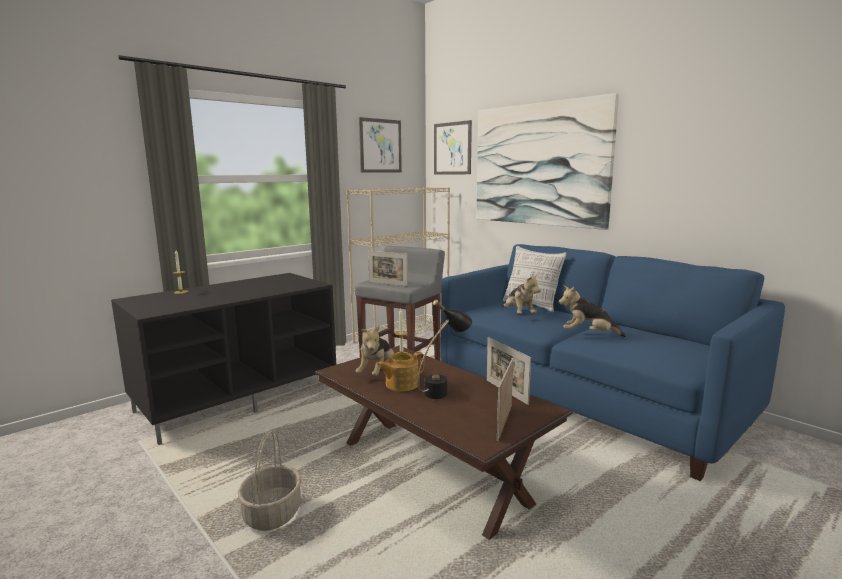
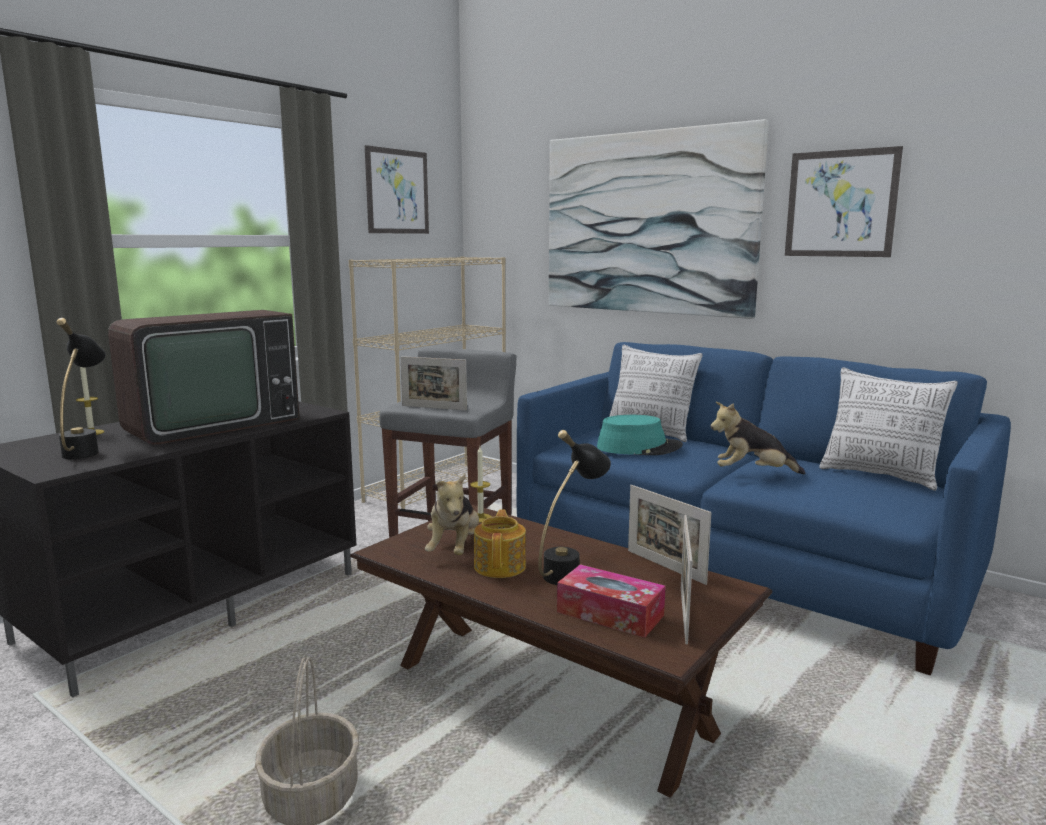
camera: 10 degrees left, 0 degrees up
teapot [377,352,424,391] -> teapot turned 135 degrees clockwise [474,510,526,578]
picture [434,120,472,175] -> picture moved to [785,146,903,257]
plush toy [502,273,541,314] -> turquoise hat [597,415,683,455]
none -> black table lamp [57,318,106,459]
none -> television [108,310,300,444]
none -> tissue box [557,564,666,638]
none -> pillow [819,367,958,491]

